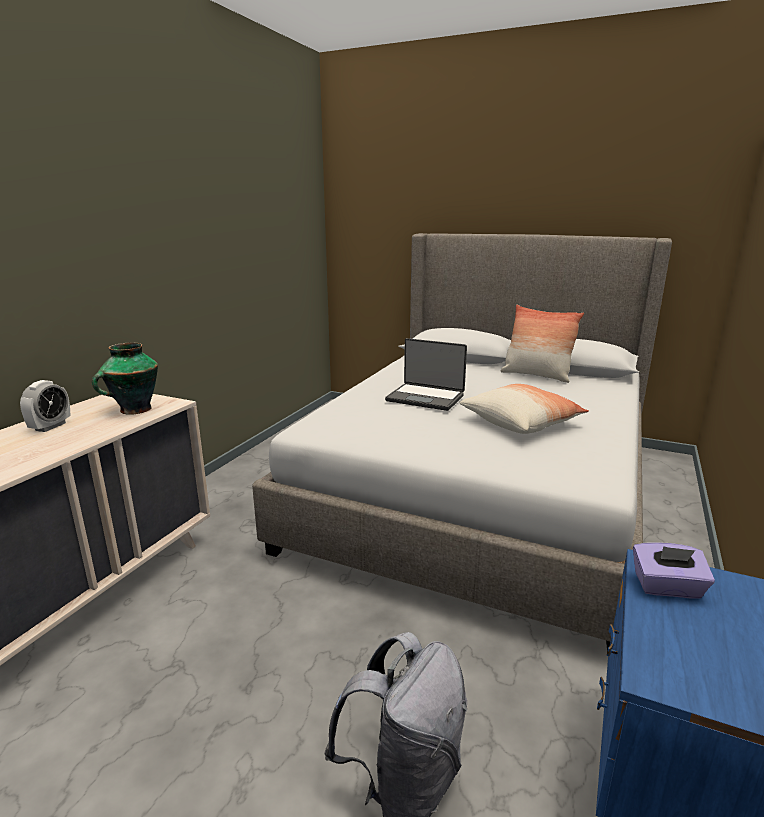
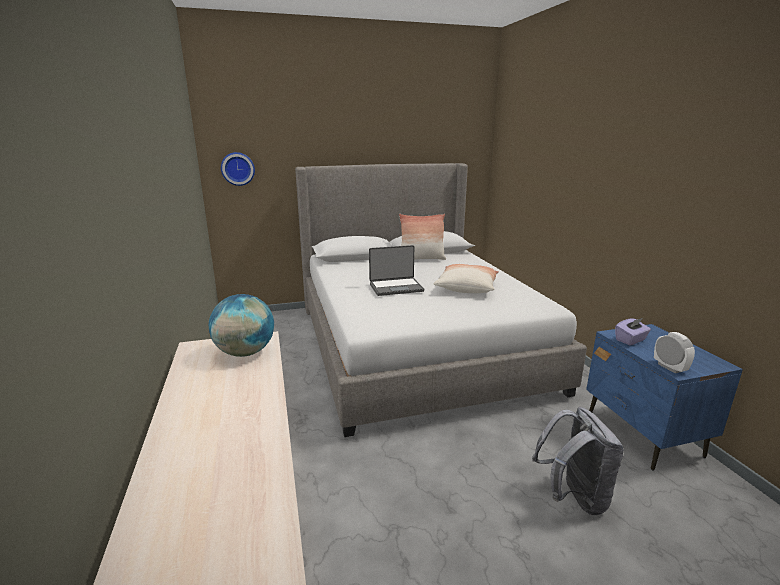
camera: 40 degrees left, 0 degrees up
alarm clock [20,380,71,432] -> alarm clock moved to [654,332,695,373]
vase [92,343,158,415] -> globe [209,294,274,357]
none -> wall clock [221,152,255,186]

